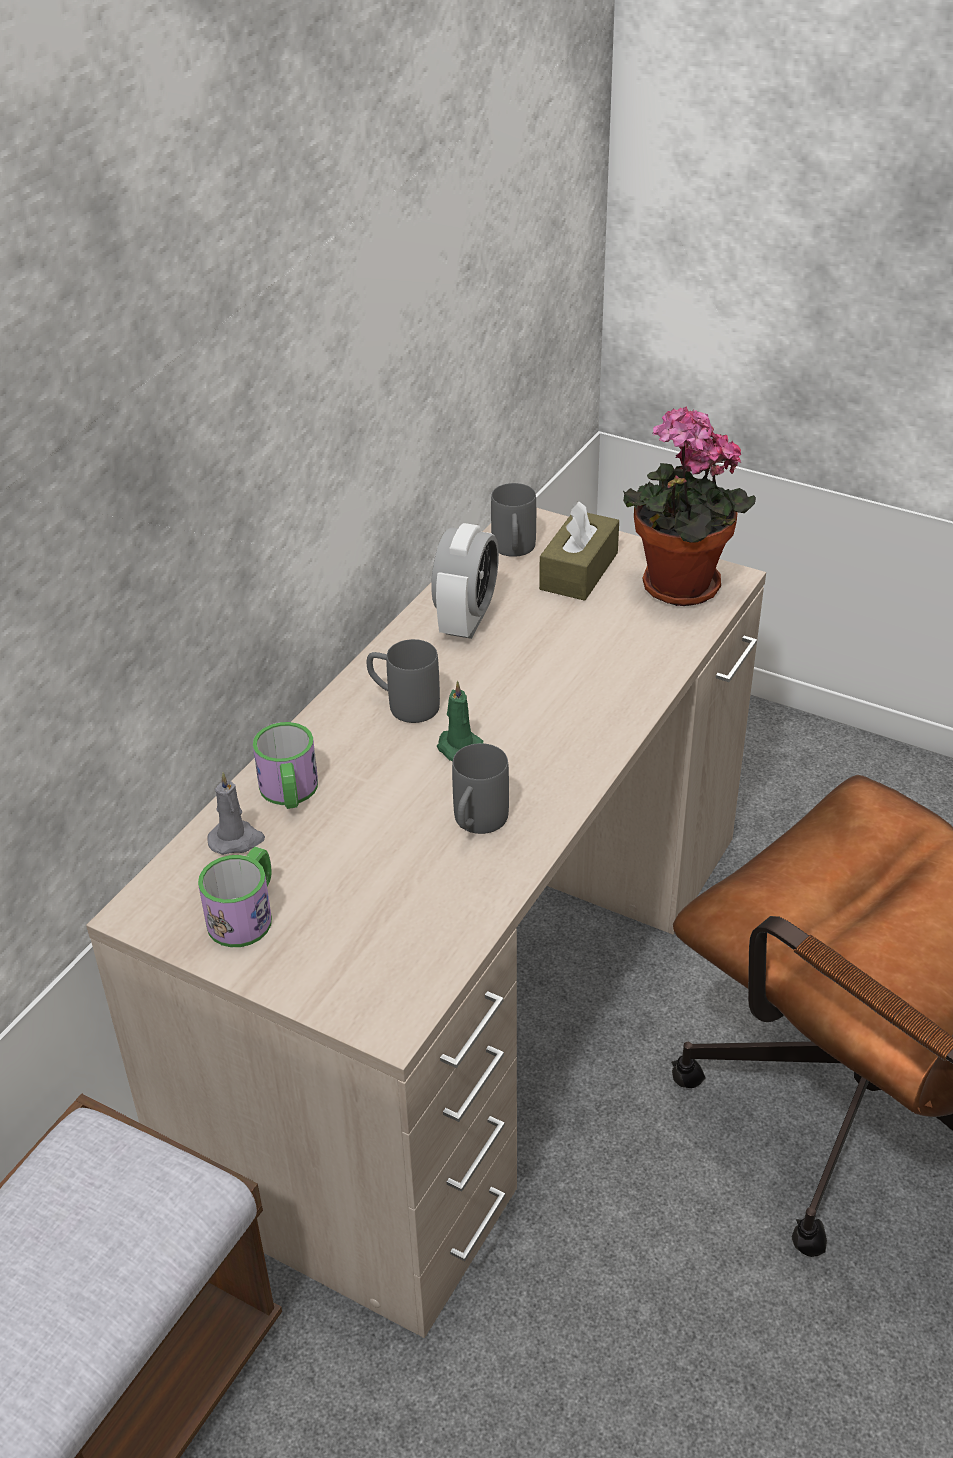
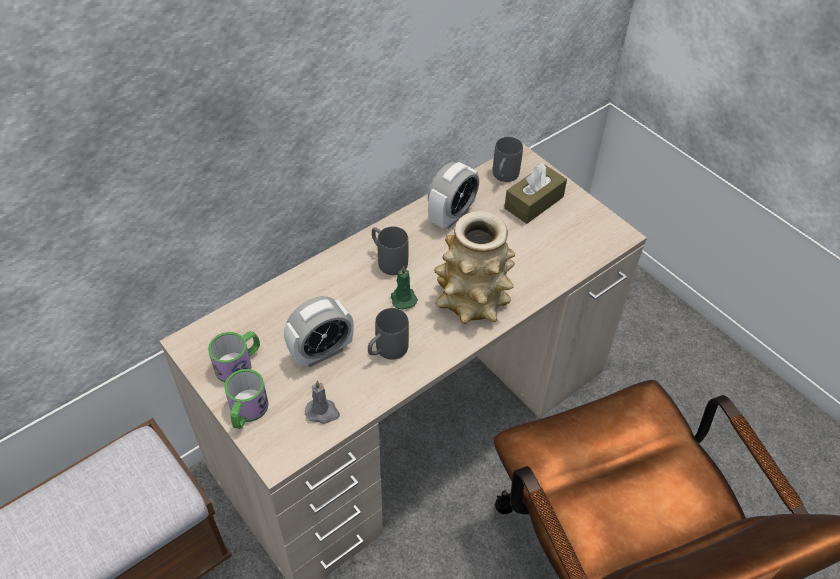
camera: 20 degrees right, 10 degrees up
grey candle [207,772,265,855] -> grey candle moved to [305,380,340,424]
mug [253,722,318,809] -> mug moved to [224,369,269,429]
potted plant [623,406,756,606] -> none
none -> alarm clock [284,296,354,367]
none -> vase [434,211,515,324]

